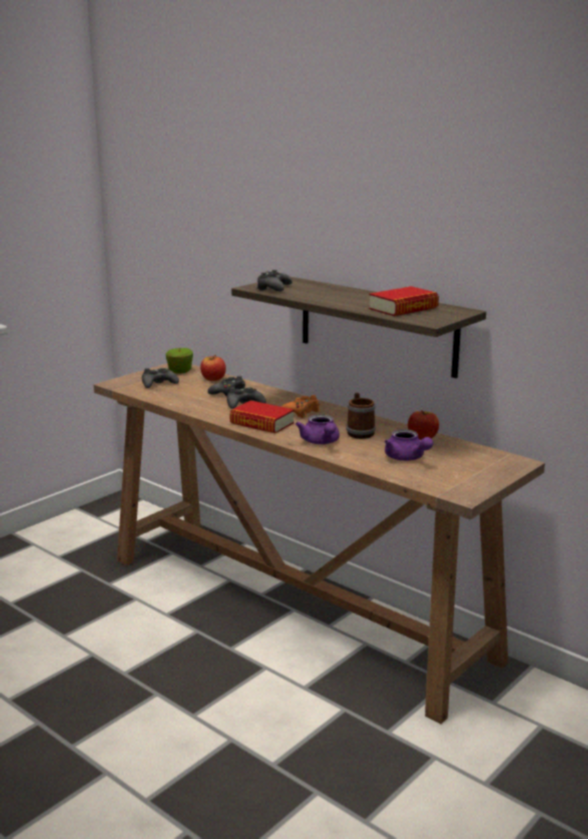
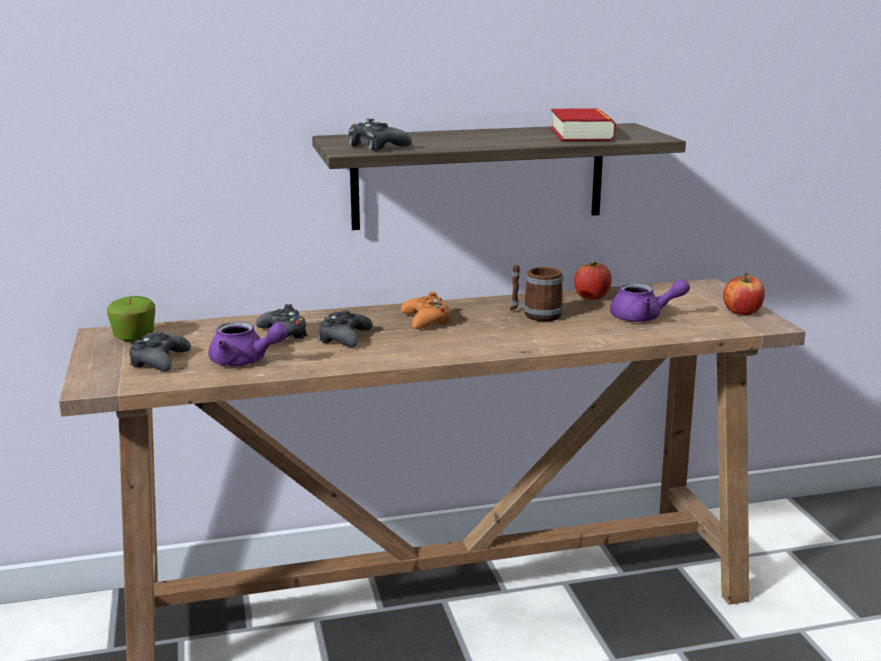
camera: 55 degrees left, 0 degrees up
apple [200,355,226,381] -> apple moved to [723,273,765,315]
book [230,400,294,433] -> none
purple teapot [295,414,340,444] -> purple teapot moved to [208,322,288,366]

